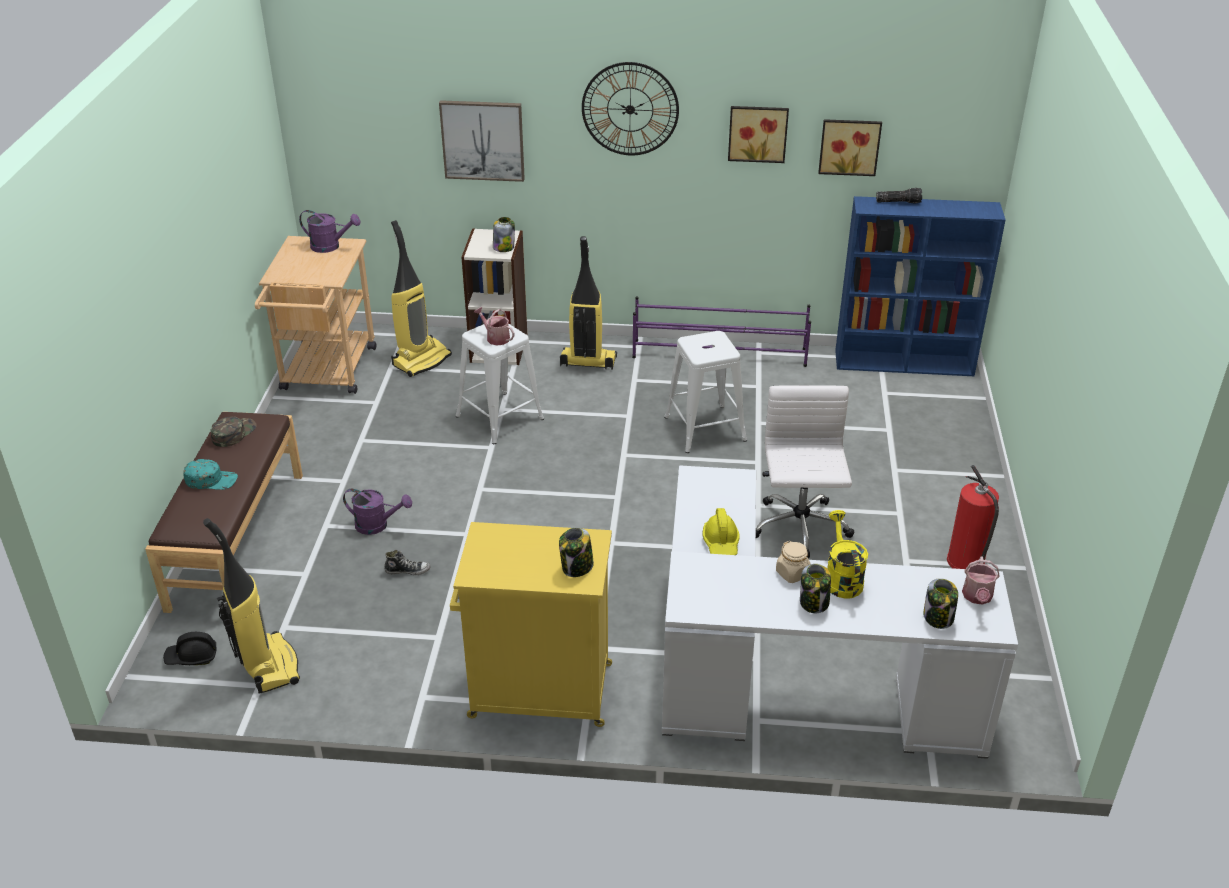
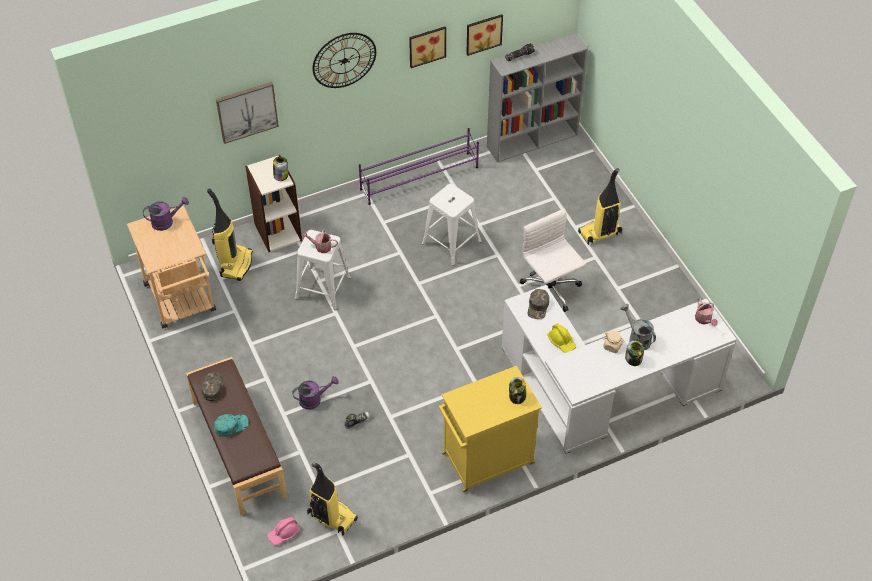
camera: 30 degrees left, 15 degrees up
black hard hat [163,632,217,665] -> pink hard hat [267,517,300,545]
vacuum cleaner [560,236,617,370] -> vacuum cleaner moved to [578,168,622,245]
yellow watering can [827,510,868,599] -> grey watering can [620,304,656,350]
blue bookcase [835,196,1006,376] -> grey bookcase [487,33,588,162]
jar [923,578,958,629] -> none
fire extinguisher [947,465,999,569] -> none
none -> green cap [528,289,549,319]

